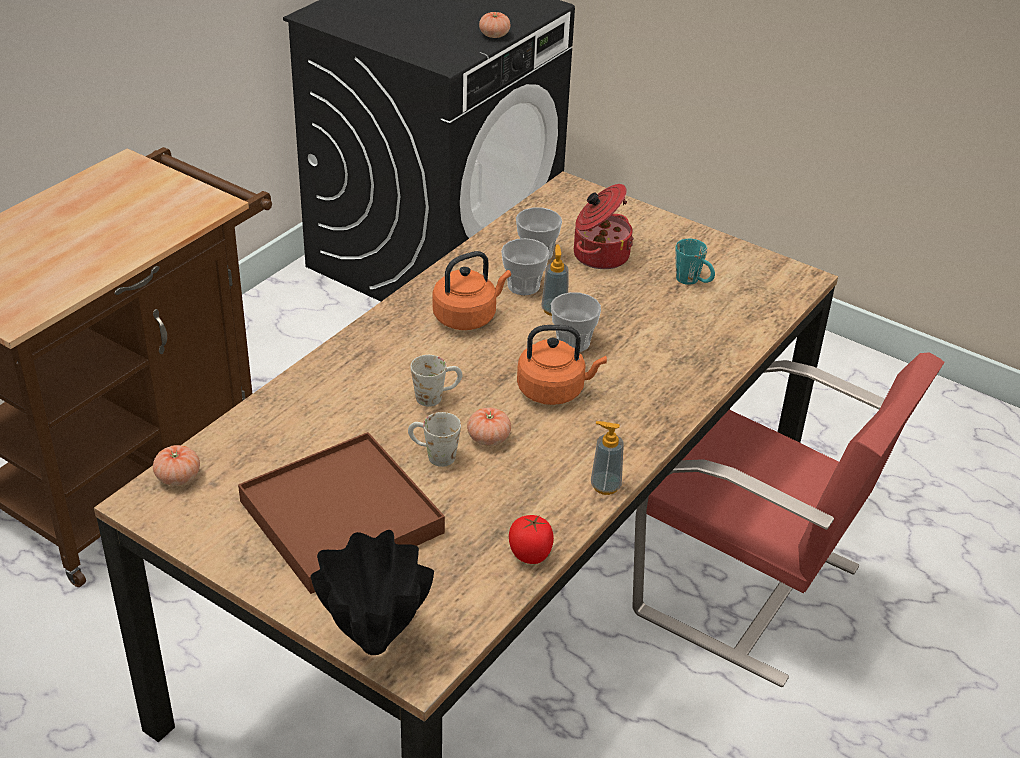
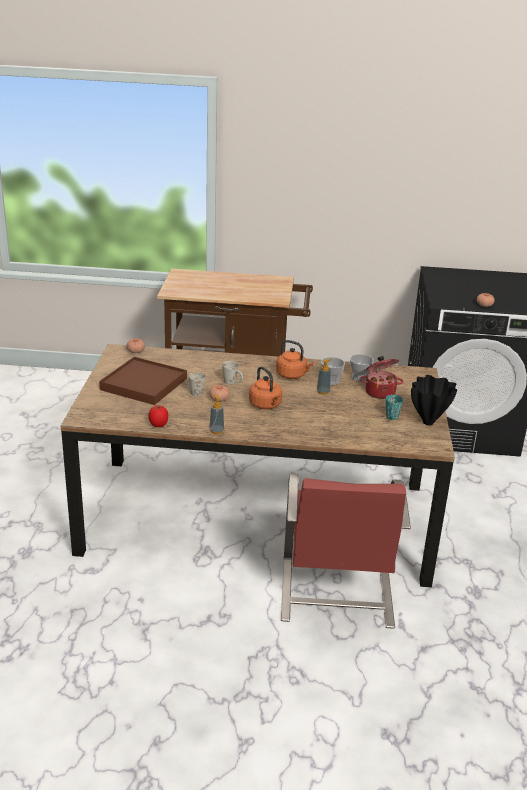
camera: 60 degrees right, 10 degrees down
black vase [311,530,434,655] -> black vase moved to [411,375,457,425]
cup [551,292,601,352] -> none

